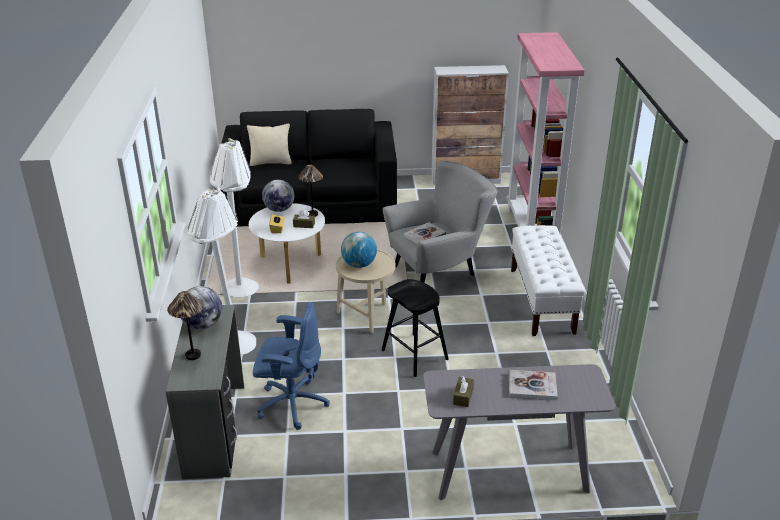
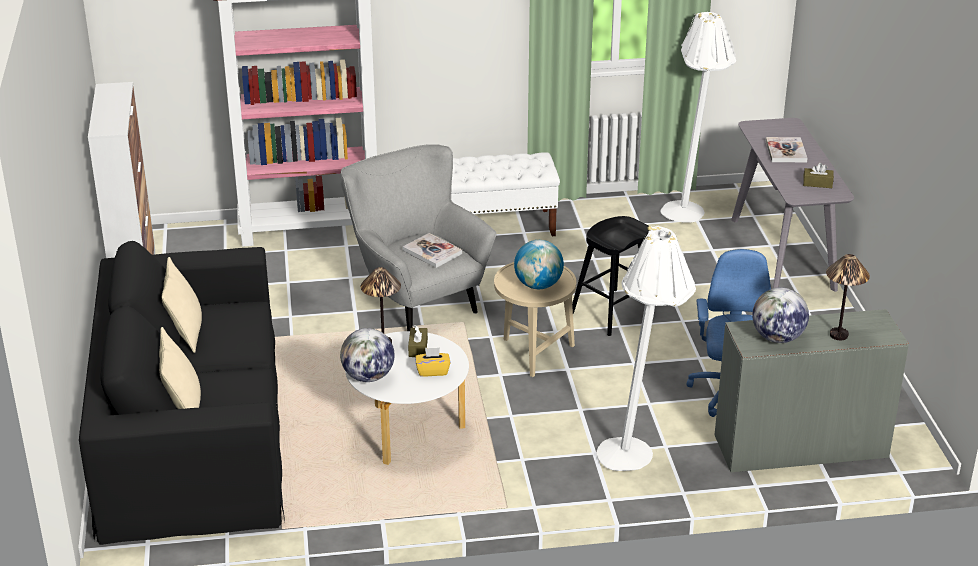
camera: 95 degrees left, 0 degrees up
white floor lamp [210,138,259,297] -> white floor lamp moved to [661,12,736,223]
none -> beige pillow [162,257,202,353]

